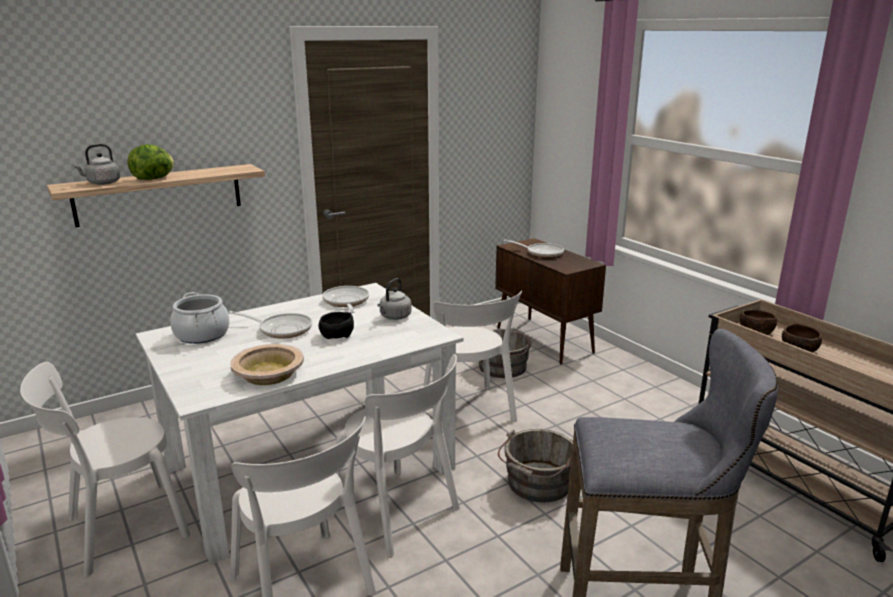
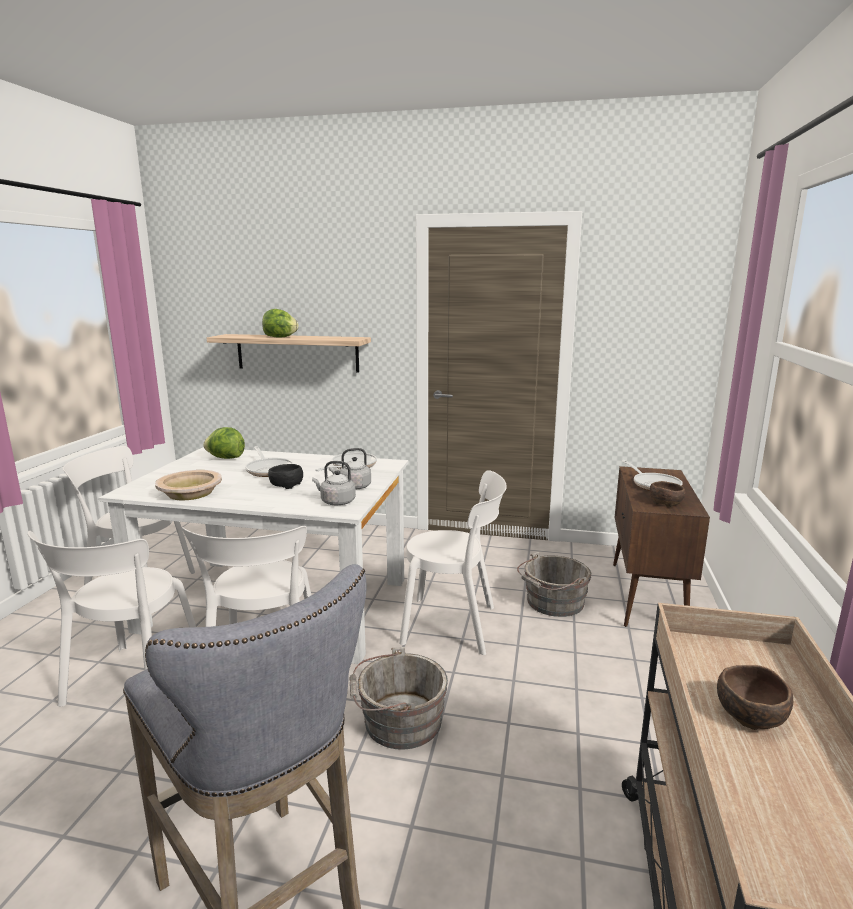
camera: 45 degrees right, 5 degrees down
grey kettle [73,144,120,185] -> grey kettle moved to [312,461,356,505]
cooking pot [170,292,229,344] -> lettuce [203,427,245,459]
white chair [423,291,522,422] -> white chair turned 105 degrees counterclockwise [399,470,507,655]
brown bowl [740,309,777,335] -> brown bowl moved to [650,481,685,507]

